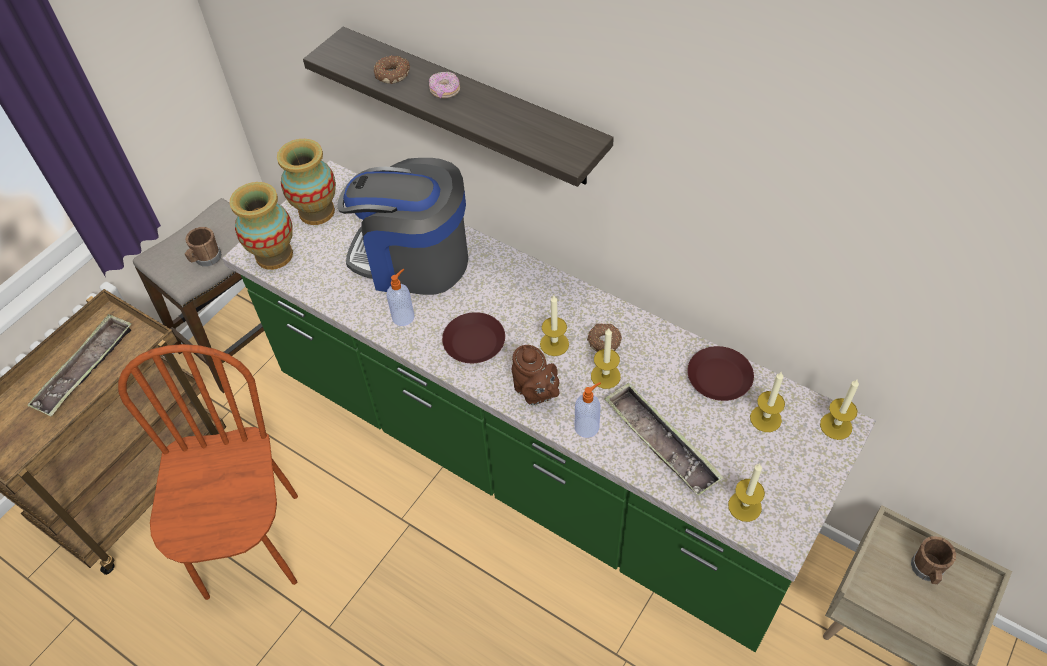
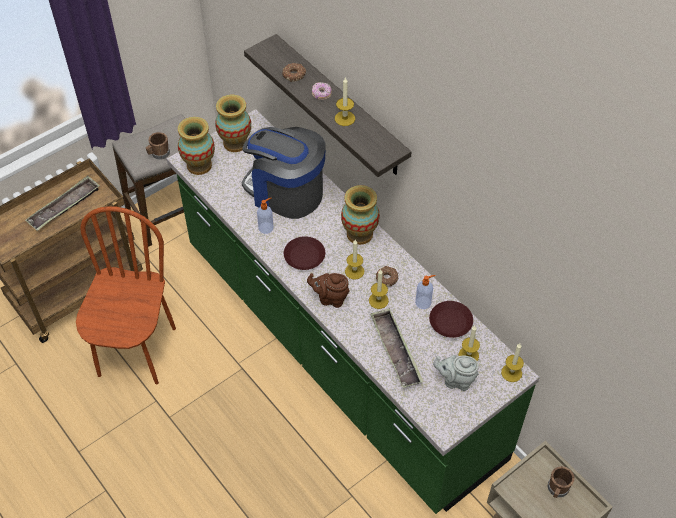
camera: 15 degrees right, 0 degrees up
brown teapot [512,345,559,405] -> brown teapot turned 120 degrees clockwise [307,273,350,308]
soap dispenser [575,382,601,438] -> soap dispenser moved to [415,275,436,309]
candle [728,464,765,522] -> candle moved to [335,78,355,126]
none -> vase [341,185,380,245]
none -> grey teapot [433,355,478,391]

